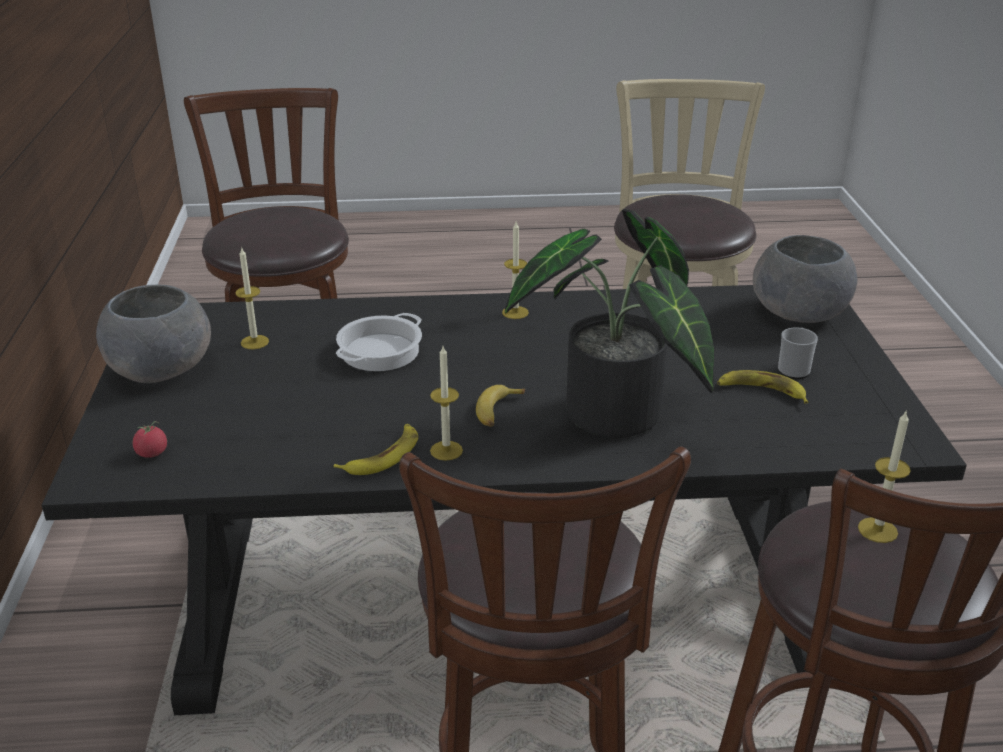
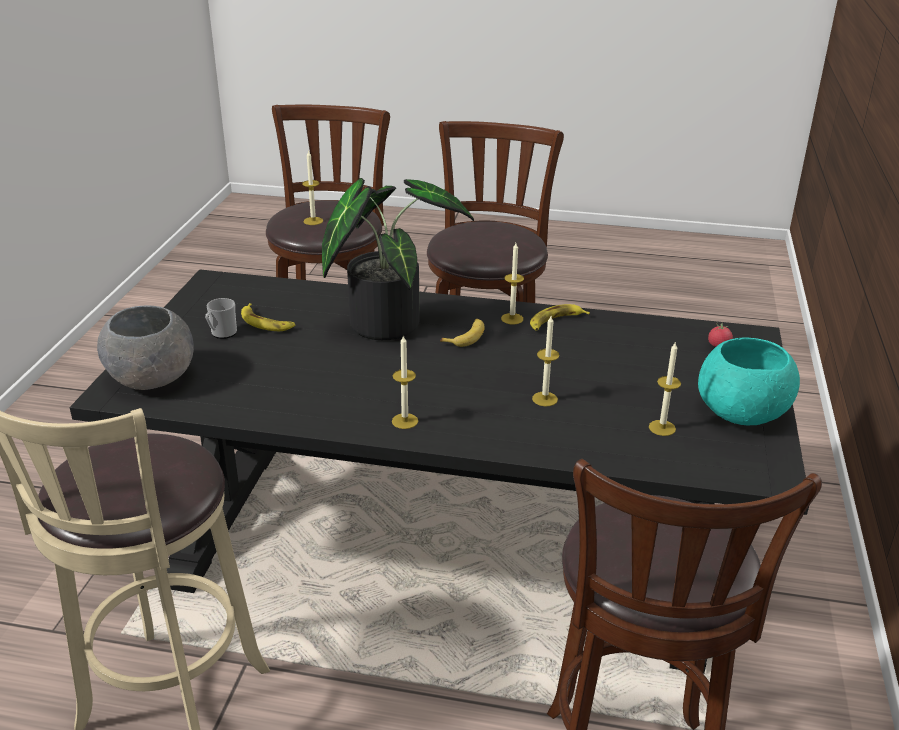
camera: 165 degrees left, 0 degrees up
grey bowl [96,285,211,383] -> turquoise bowl [698,338,800,425]
cooking pot [336,313,422,371] -> candle [532,316,560,406]

